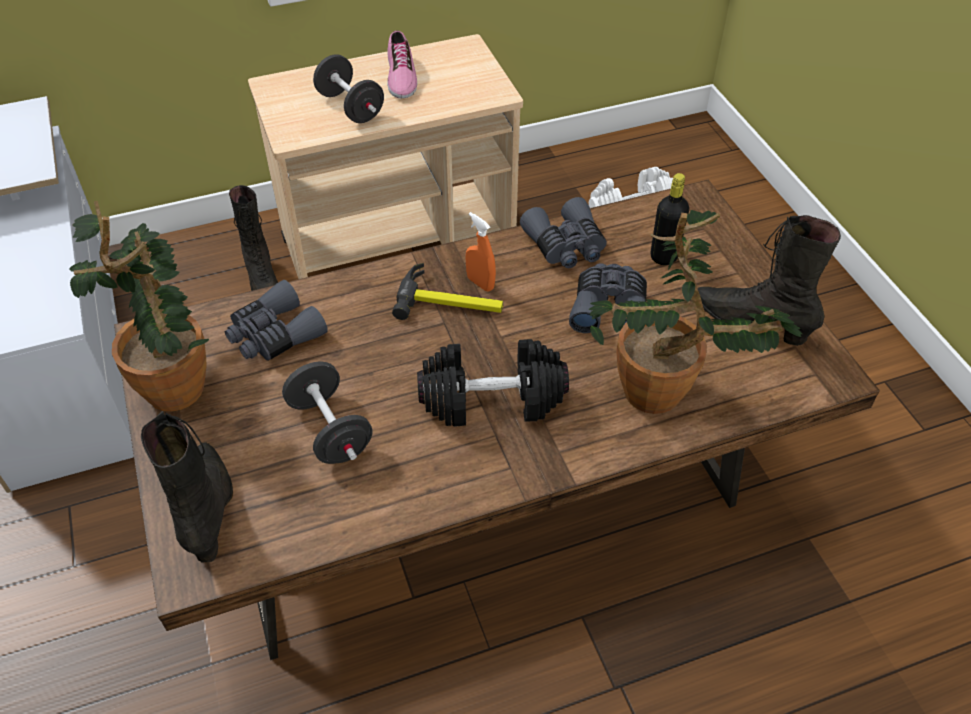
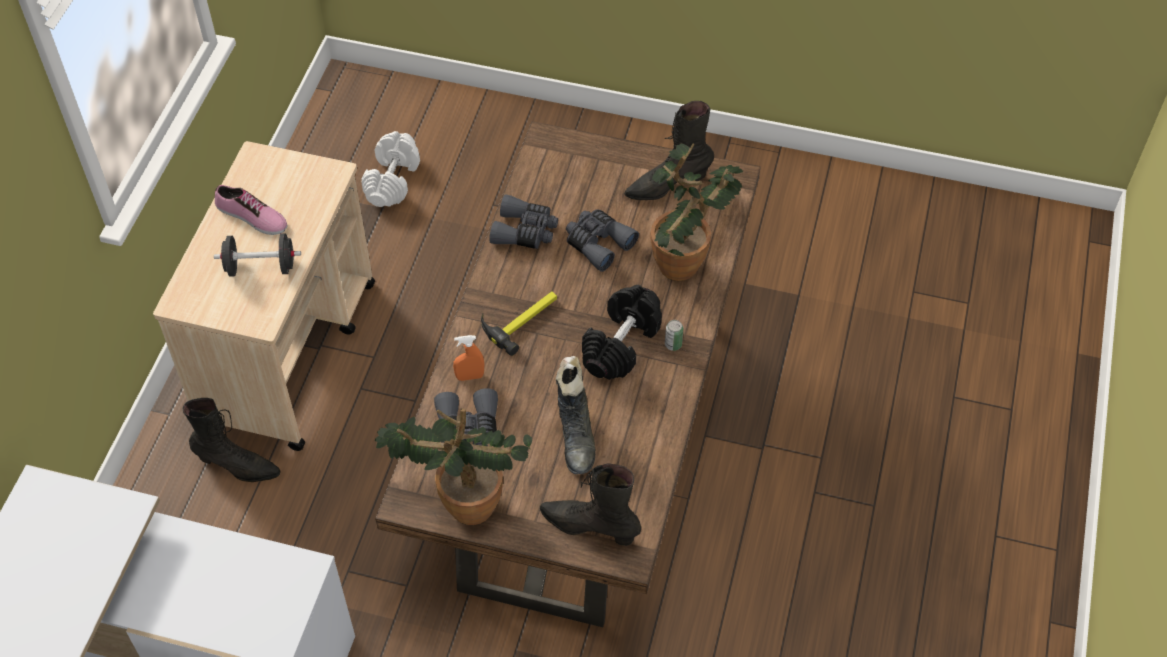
camera: 55 degrees left, 5 degrees up
black dumbbell [282,362,373,464] -> black boot [555,356,595,474]
orange spray bottle [466,212,496,292] -> orange spray bottle moved to [453,335,484,381]
black bottle [650,173,689,265] -> none
none -> can [665,320,683,351]

